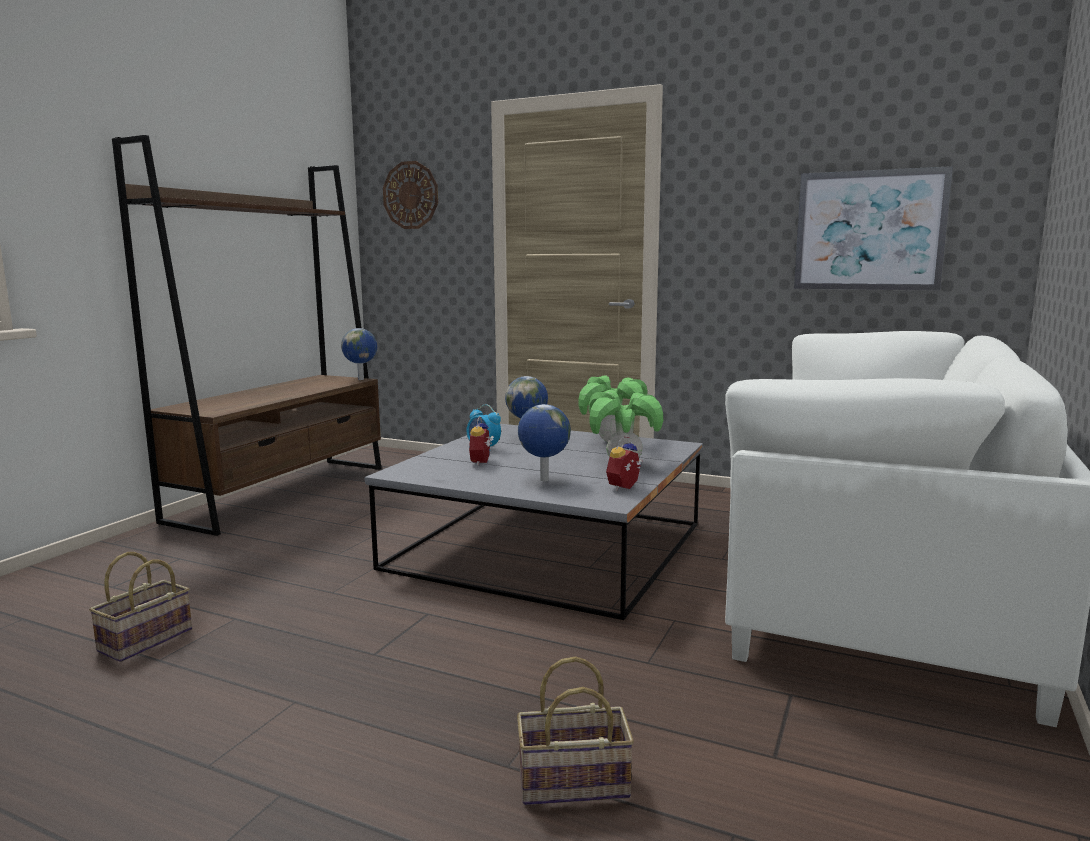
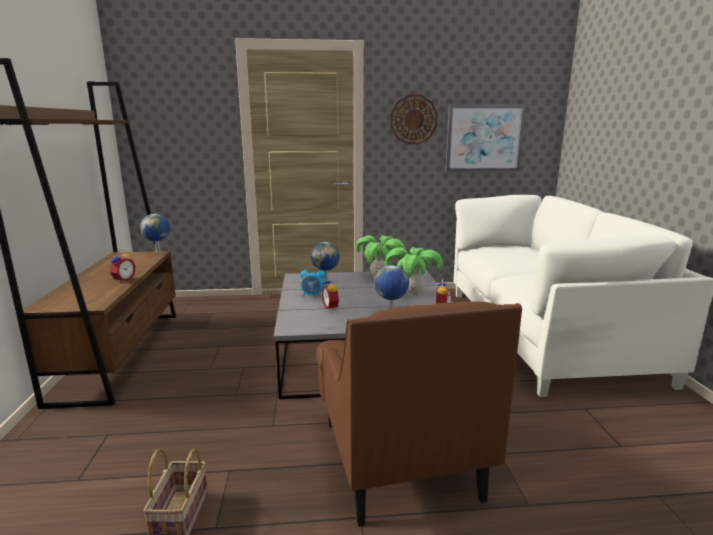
camera: 30 degrees left, 5 degrees up
wall clock [383,161,438,229] -> wall clock moved to [390,95,438,145]
basket [517,657,634,805] -> none
none -> alarm clock [110,250,136,283]
none -> brown armchair [316,301,522,527]

